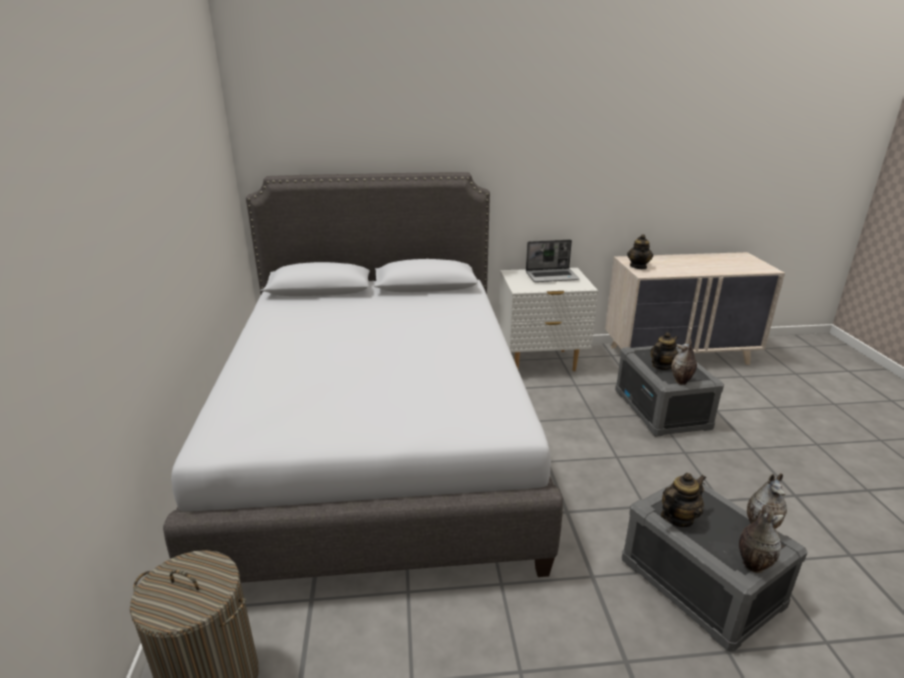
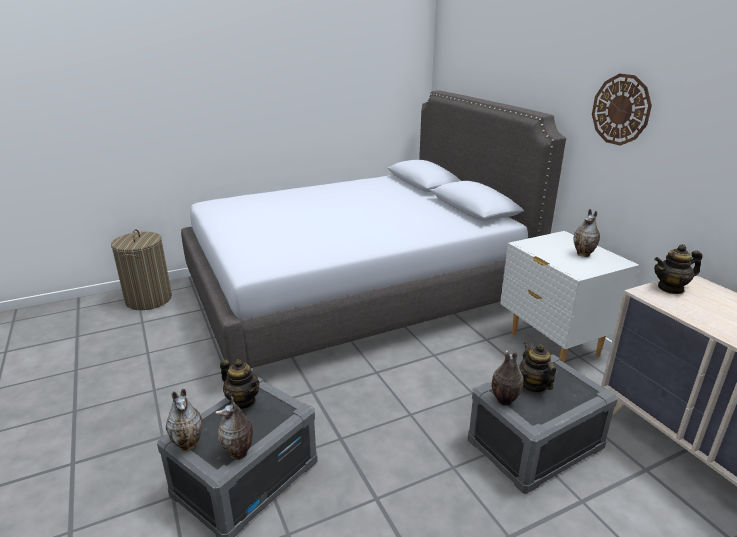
camera: 70 degrees right, 0 degrees up
laptop [526,240,579,282] -> vase [574,209,600,257]
teapot [651,332,678,370] -> teapot turned 135 degrees counterclockwise [519,342,556,393]
none -> wall clock [592,74,652,146]

